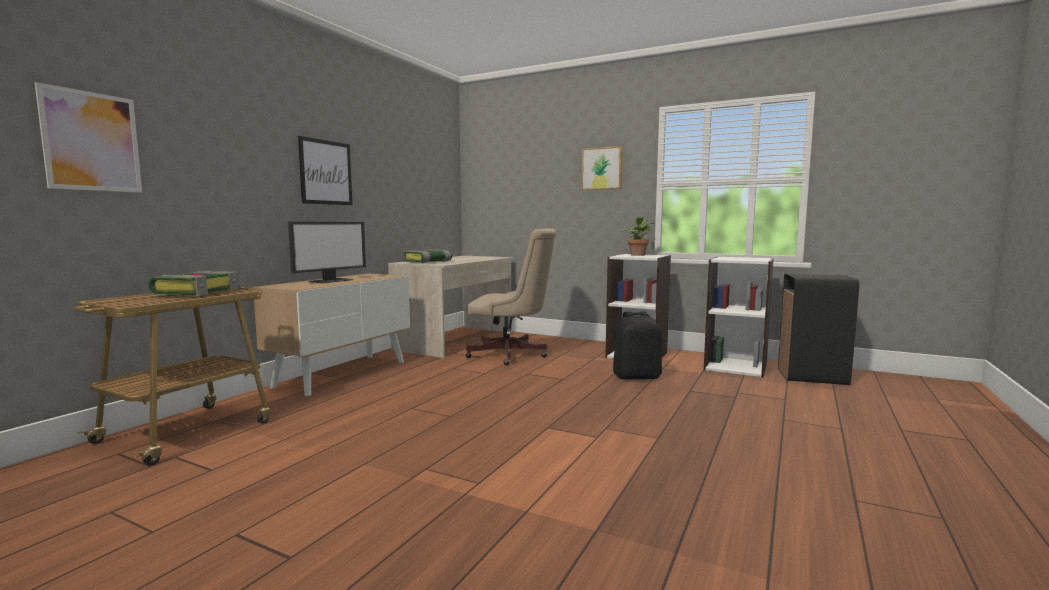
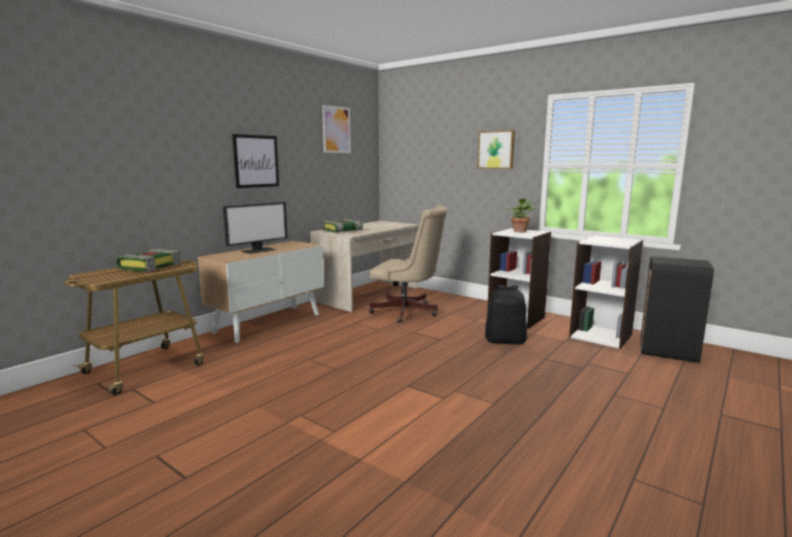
camera: 10 degrees right, 5 degrees up
picture [35,82,142,193] -> picture moved to [322,105,351,153]

